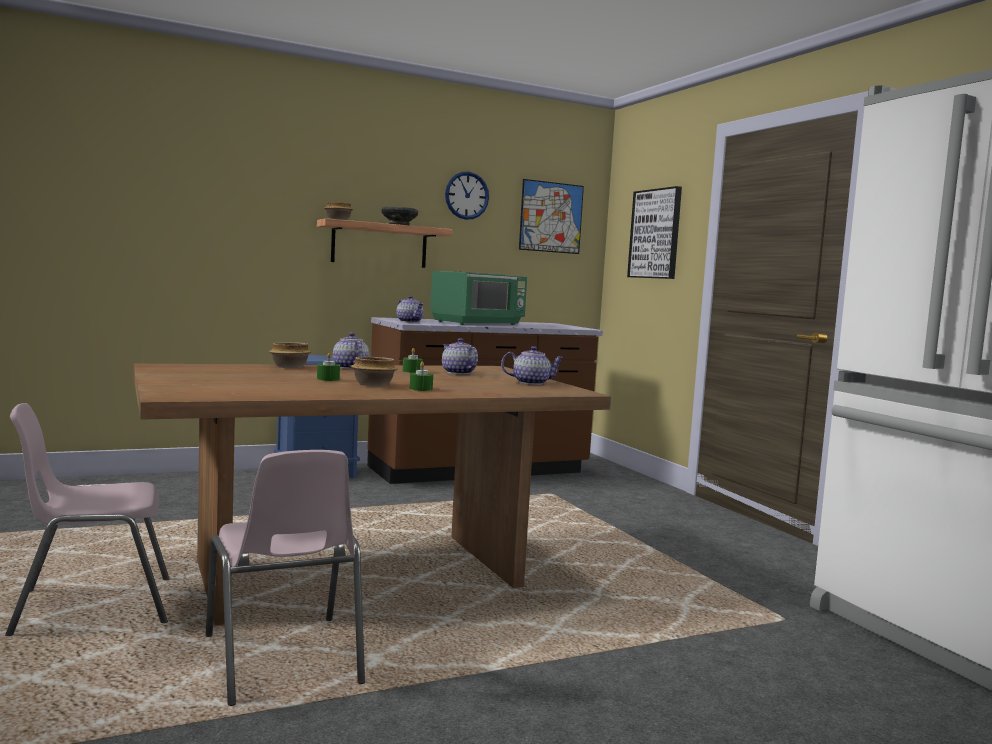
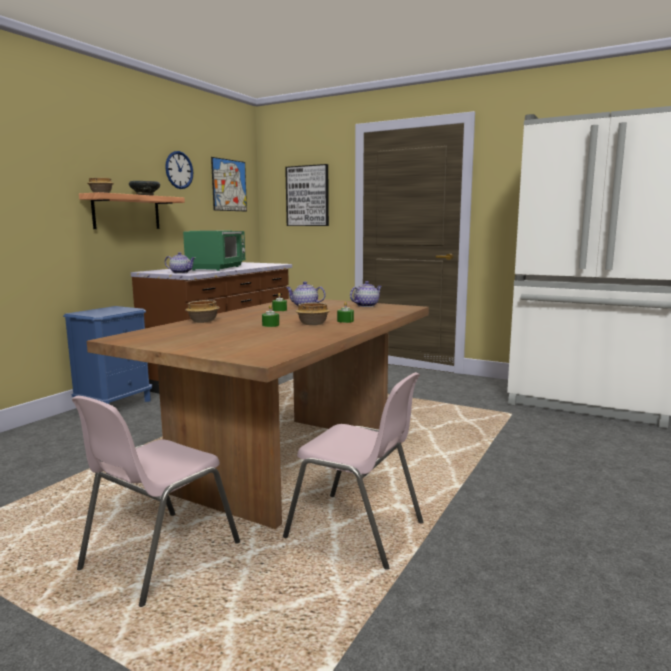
camera: 35 degrees left, 5 degrees up
teapot [333,333,369,369] -> none

